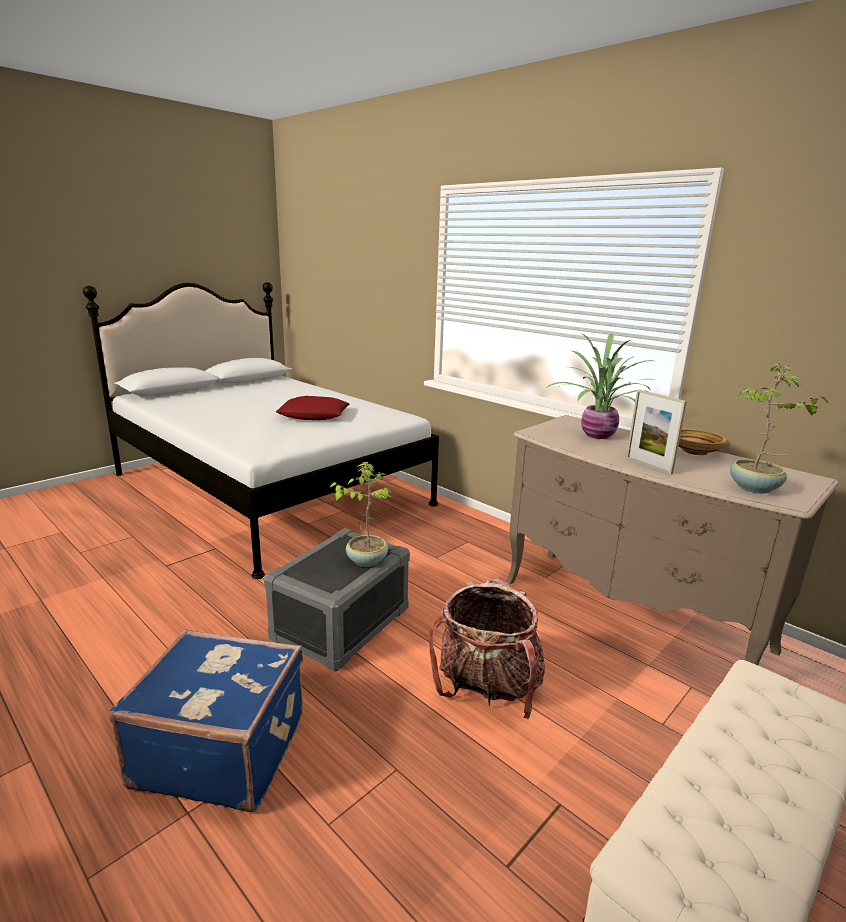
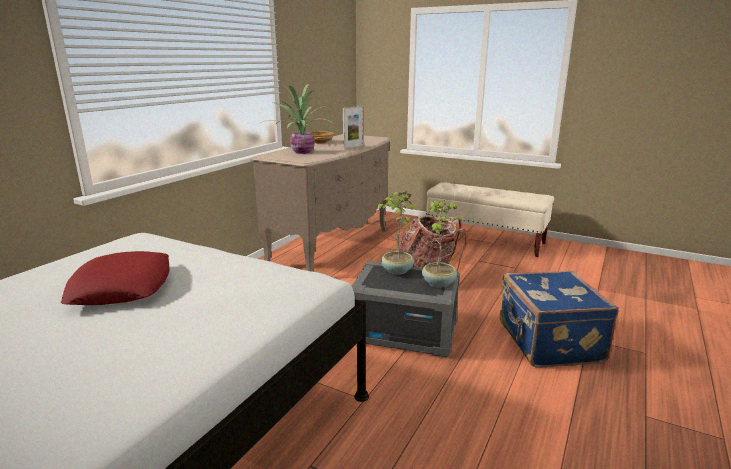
camera: 105 degrees left, 0 degrees up
potted plant [730,363,828,494] -> potted plant moved to [422,200,464,288]

